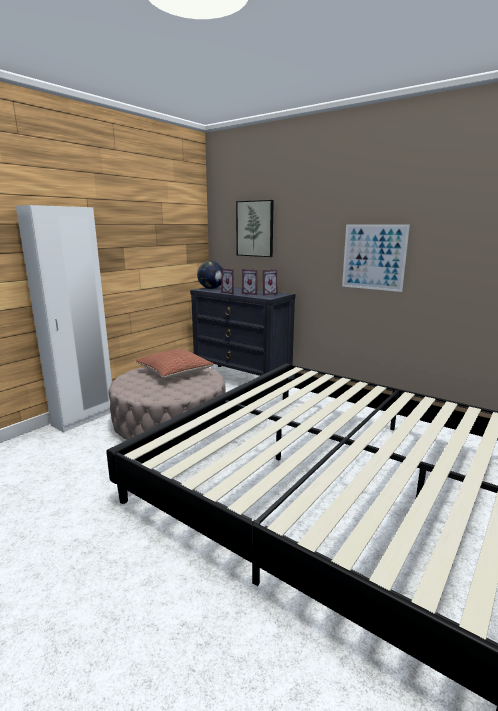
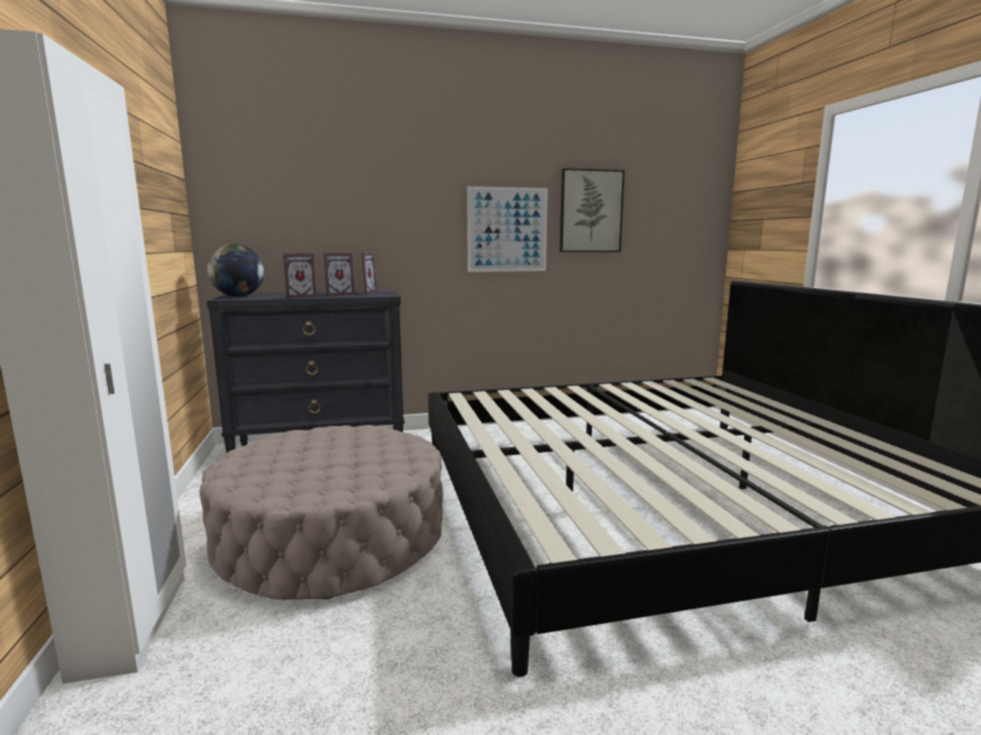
camera: 50 degrees left, 5 degrees down
pillow [136,349,214,378] -> none
picture [236,200,274,257] -> picture moved to [560,168,625,252]

